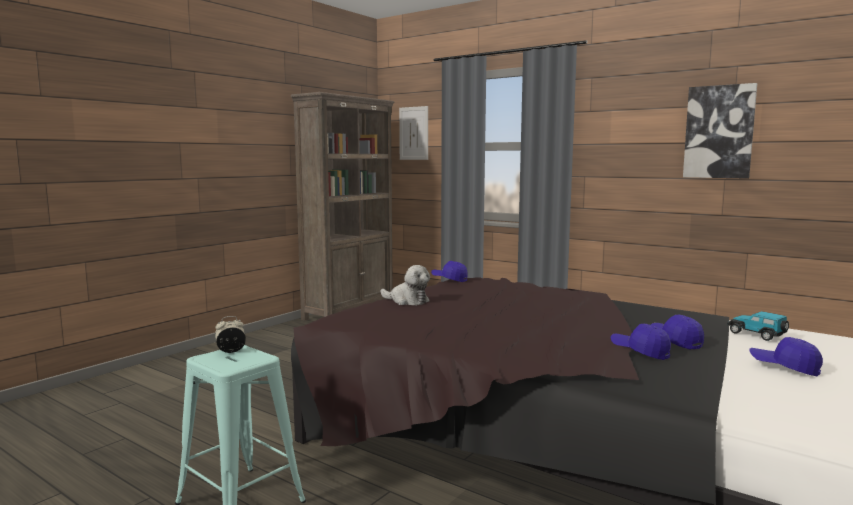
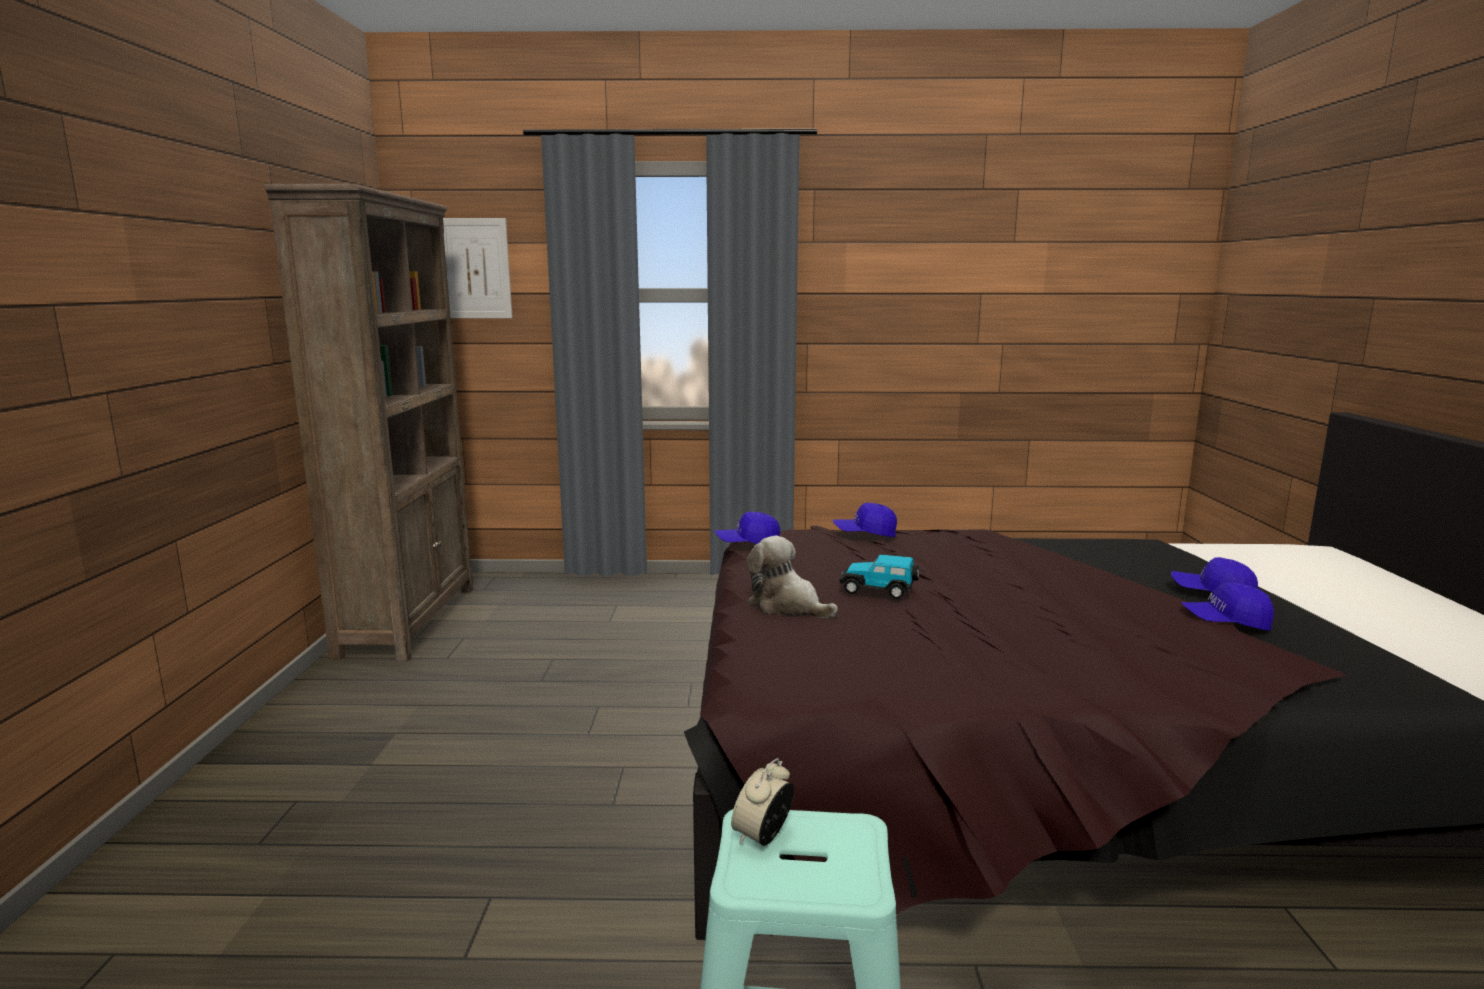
camera: 35 degrees left, 5 degrees up
plush toy [380,265,430,305] -> plush toy turned 135 degrees counterclockwise [746,536,838,618]
picture [683,83,757,179] -> none
toy car [727,311,789,341] -> toy car moved to [839,554,919,599]
blue cap [749,337,823,376] -> blue cap moved to [833,503,897,537]

